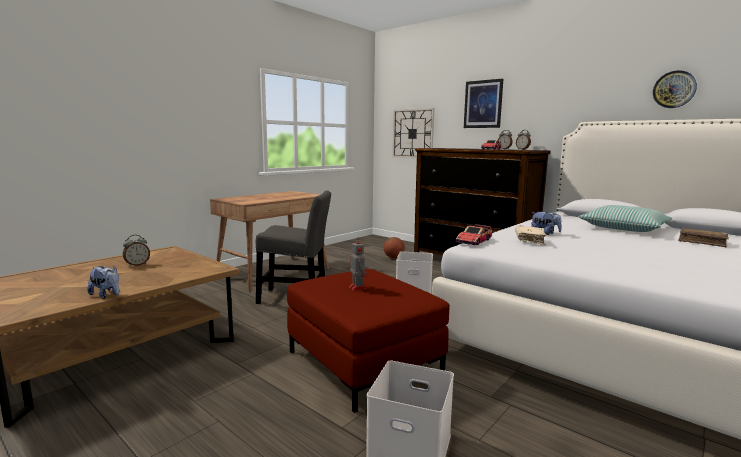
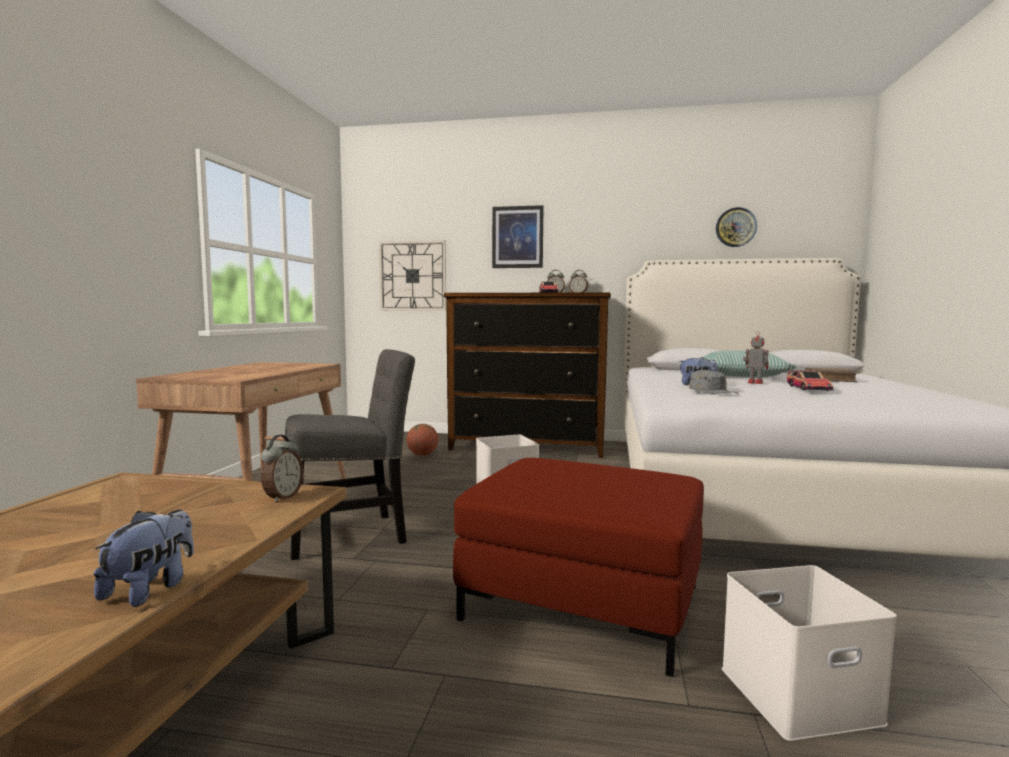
camera: 30 degrees left, 5 degrees down
plush toy [87,266,120,299] -> plush toy turned 75 degrees counterclockwise [94,510,194,607]
alarm clock [123,235,150,267] -> alarm clock moved to [261,435,303,503]
toy robot [349,238,368,291] -> toy robot moved to [743,331,769,384]
toy car [455,224,492,245] -> toy car moved to [787,371,833,391]
beige book [515,226,547,245] -> grey cap [689,370,739,395]

